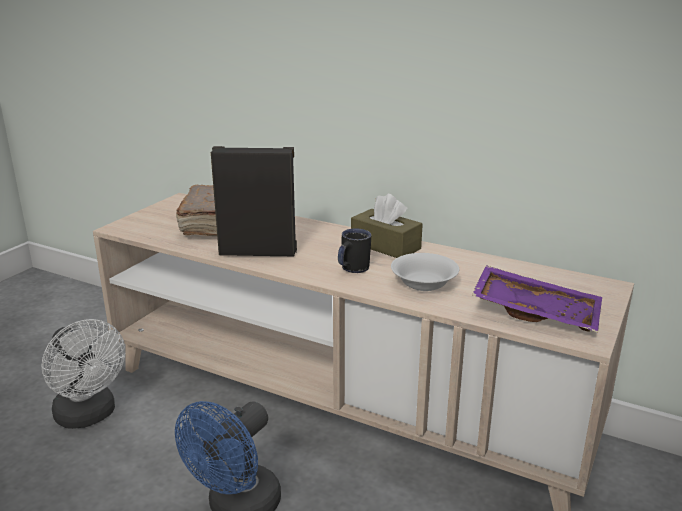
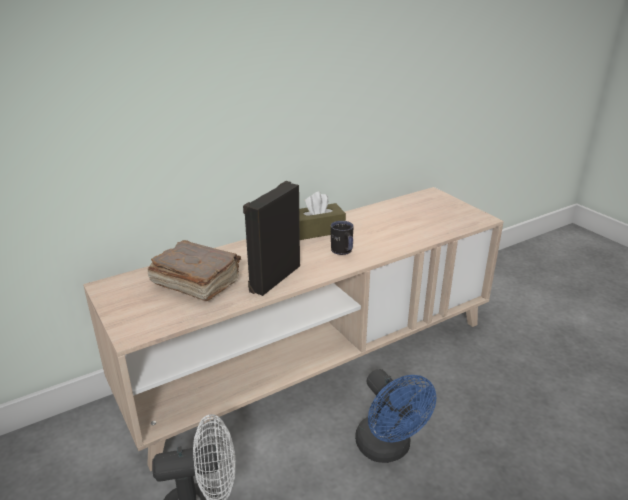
camera: 60 degrees left, 5 degrees up
white bowl [391,253,459,291] -> none
purple tray [472,265,602,332] -> none

